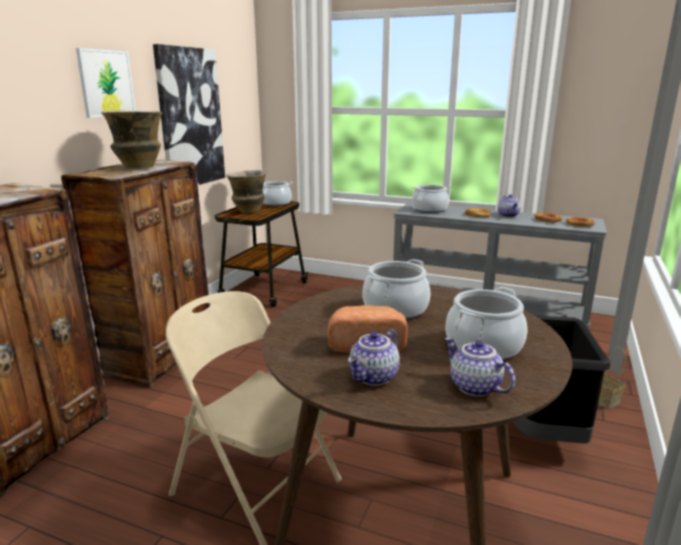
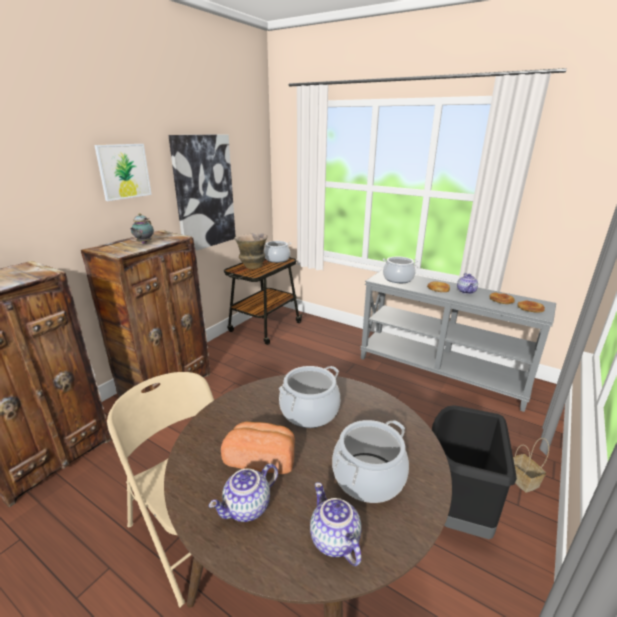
camera: 10 degrees right, 5 degrees up
vase [101,111,162,169] -> teapot [130,213,154,244]

